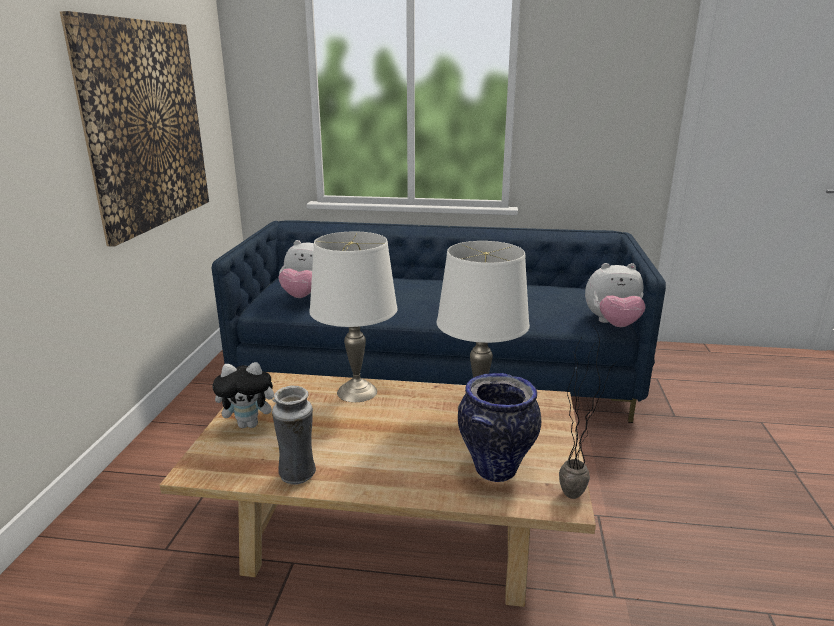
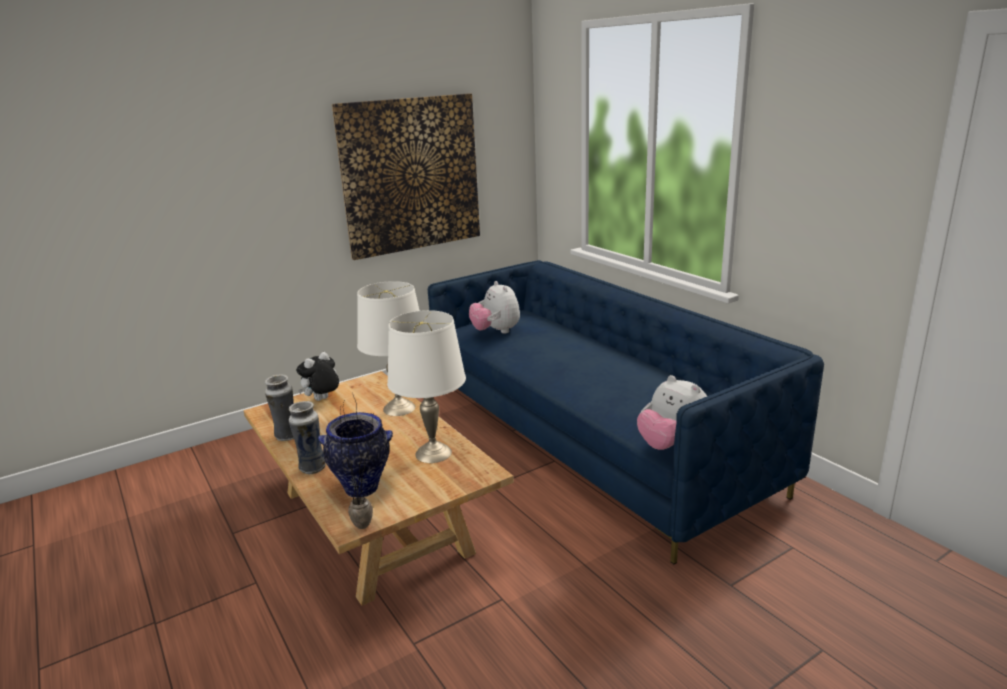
camera: 50 degrees right, 0 degrees up
plush toy [212,362,276,428] -> plush toy turned 90 degrees clockwise [296,352,339,401]
none -> vase [289,401,326,474]

